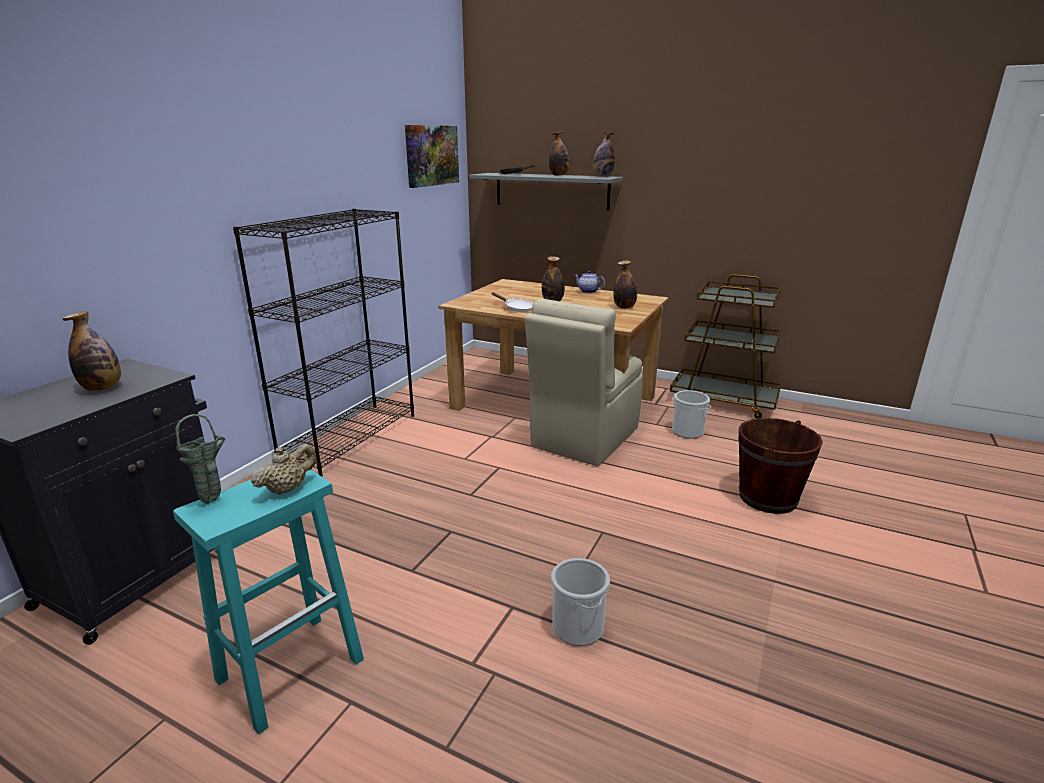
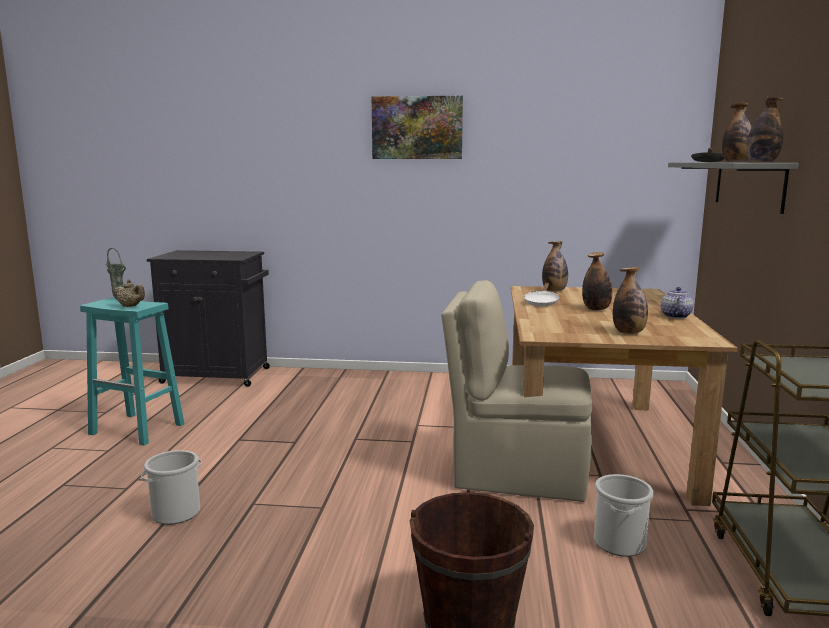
camera: 70 degrees right, 10 degrees down
bottle [62,311,121,391] -> bottle moved to [542,241,568,291]
black bookcase [233,209,414,476] -> none
picture [405,125,459,188] -> picture moved to [372,96,463,159]

